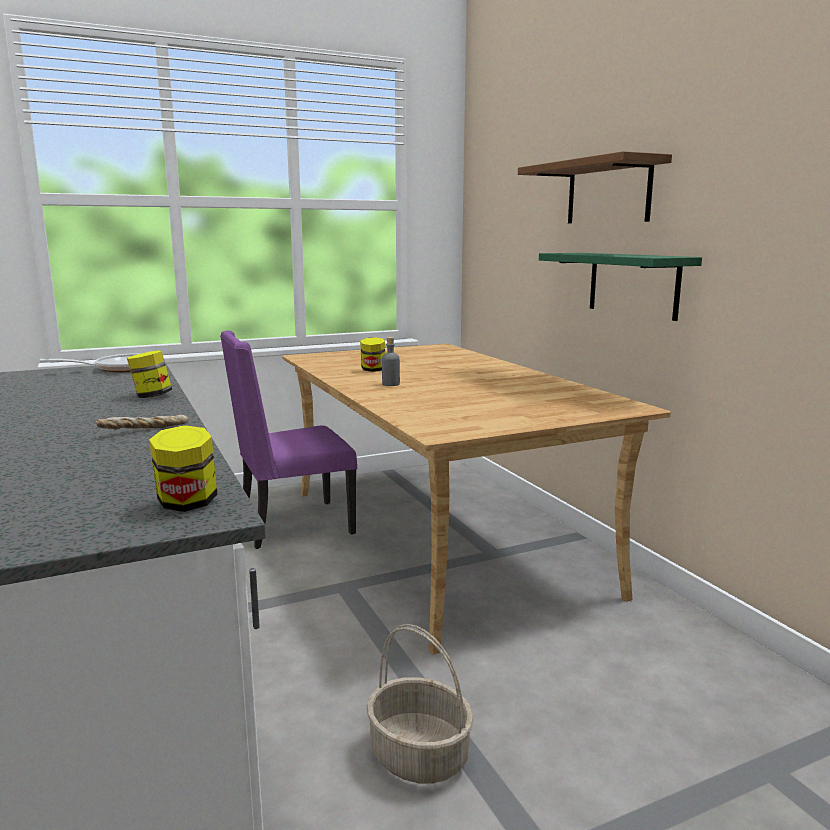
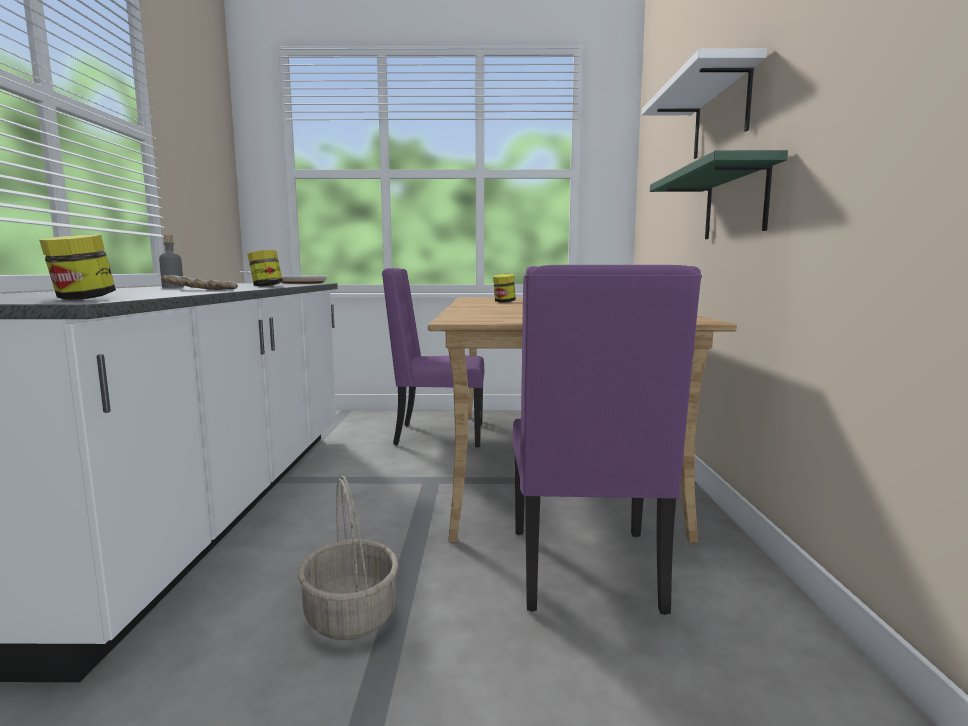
camera: 25 degrees right, 5 degrees down
grey bottle [382,337,400,386] -> grey bottle moved to [159,235,184,288]
brown shelf [518,151,672,223] -> white shelf [642,48,767,159]
none -> purple chair [513,265,702,615]

